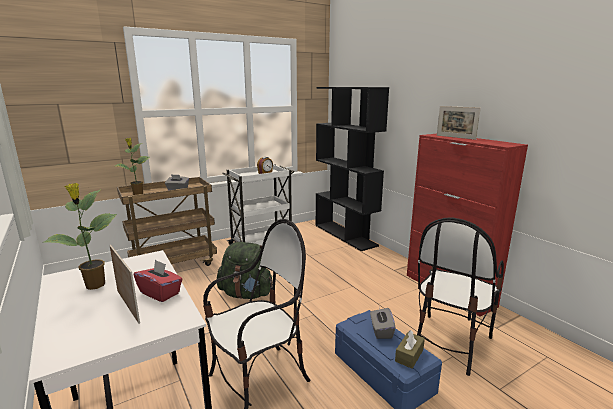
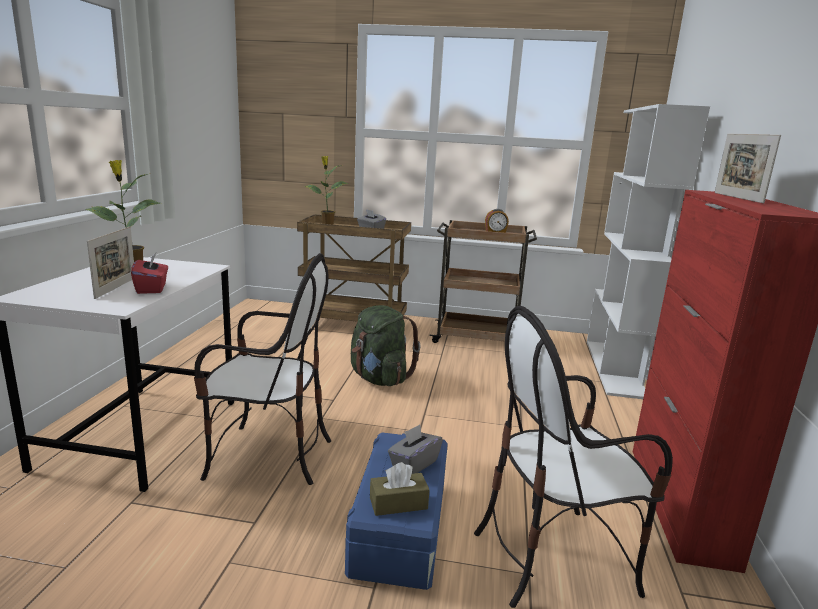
camera: 40 degrees right, 0 degrees up
white cart [222,164,294,246] -> brown cart [429,220,537,343]
black bookcase [316,87,389,251] -> white bookcase [587,104,710,399]

